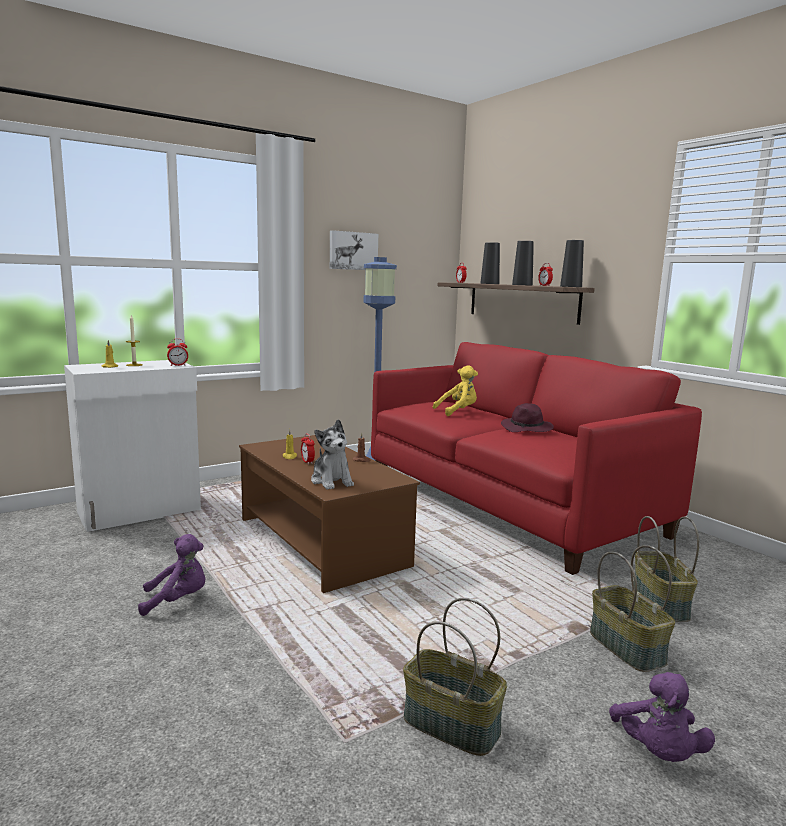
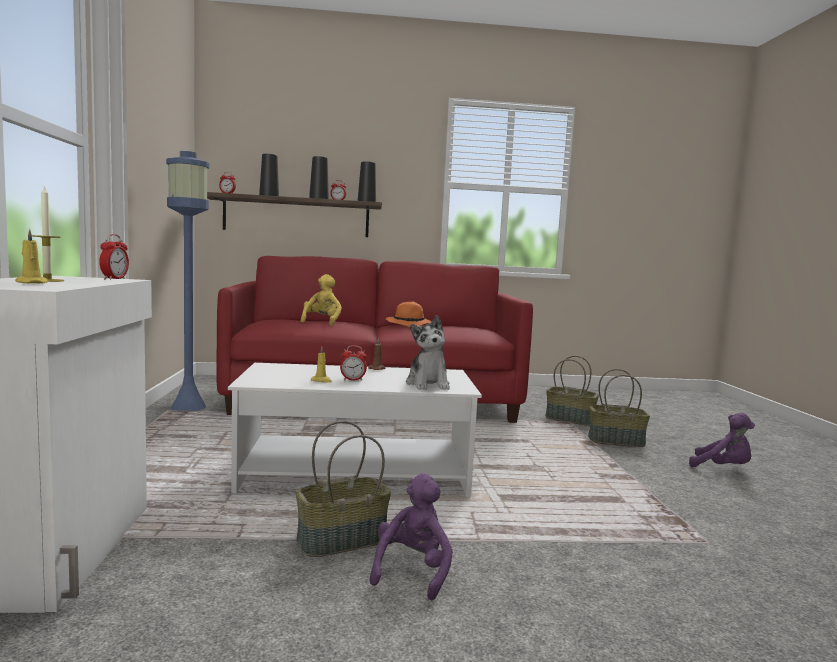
camera: 60 degrees left, 5 degrees down
brown coffee table [239,435,420,593] -> white coffee table [228,363,482,497]
plush toy [311,419,354,490] -> plush toy turned 75 degrees clockwise [406,315,450,390]
picture [330,230,378,270] -> none
basket [403,598,507,756] -> basket moved to [296,421,391,557]
purple hat [501,403,554,432] -> orange hat [386,302,432,327]

